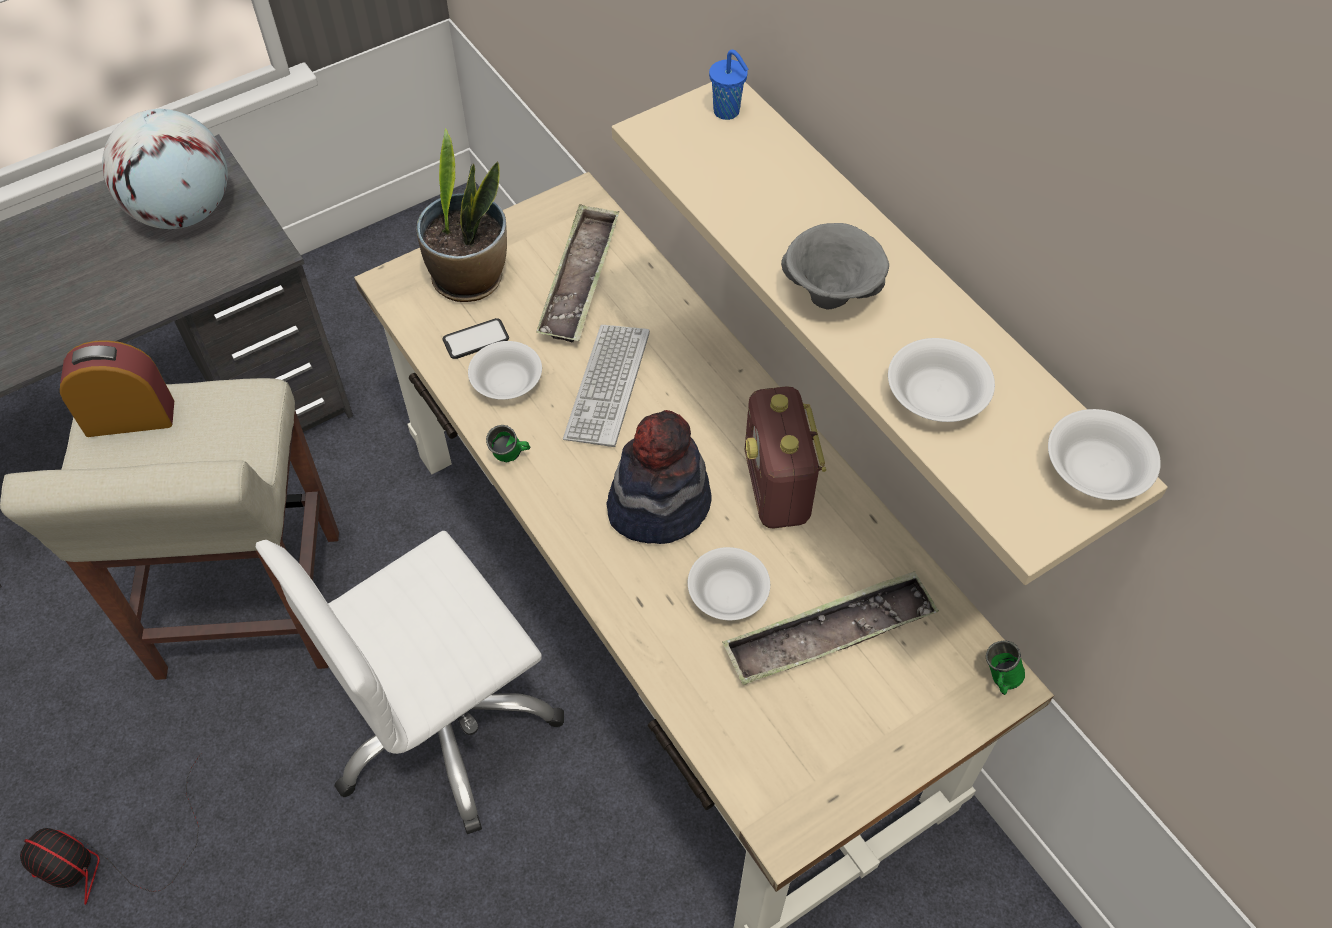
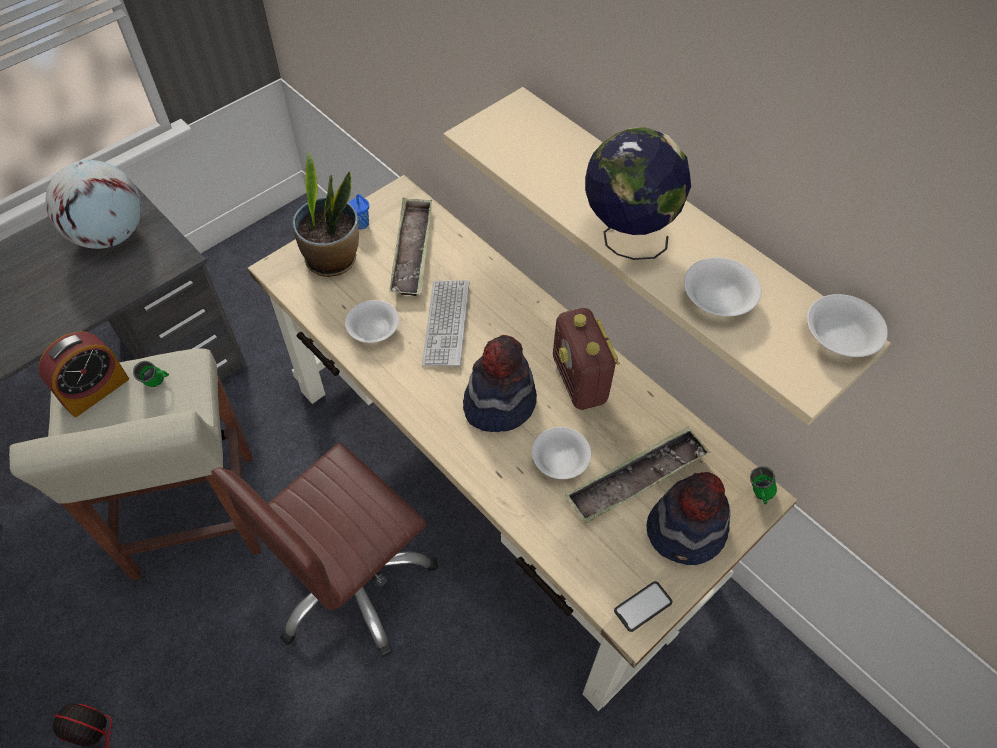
camera: 10 degrees left, 0 degrees up
alarm clock [60,340,174,437] -> alarm clock turned 150 degrees clockwise [39,331,129,417]
white office chair [256,531,564,834] -> brown office chair [212,443,438,658]
phone [442,318,509,359] -> phone moved to [614,581,673,632]
green mug [486,425,530,462] -> green mug moved to [133,361,169,387]
blue cup [709,50,748,120] -> blue cup moved to [349,194,369,229]
grey bowl [781,223,889,309] -> globe [585,127,691,260]
none -> hat [646,472,730,565]

